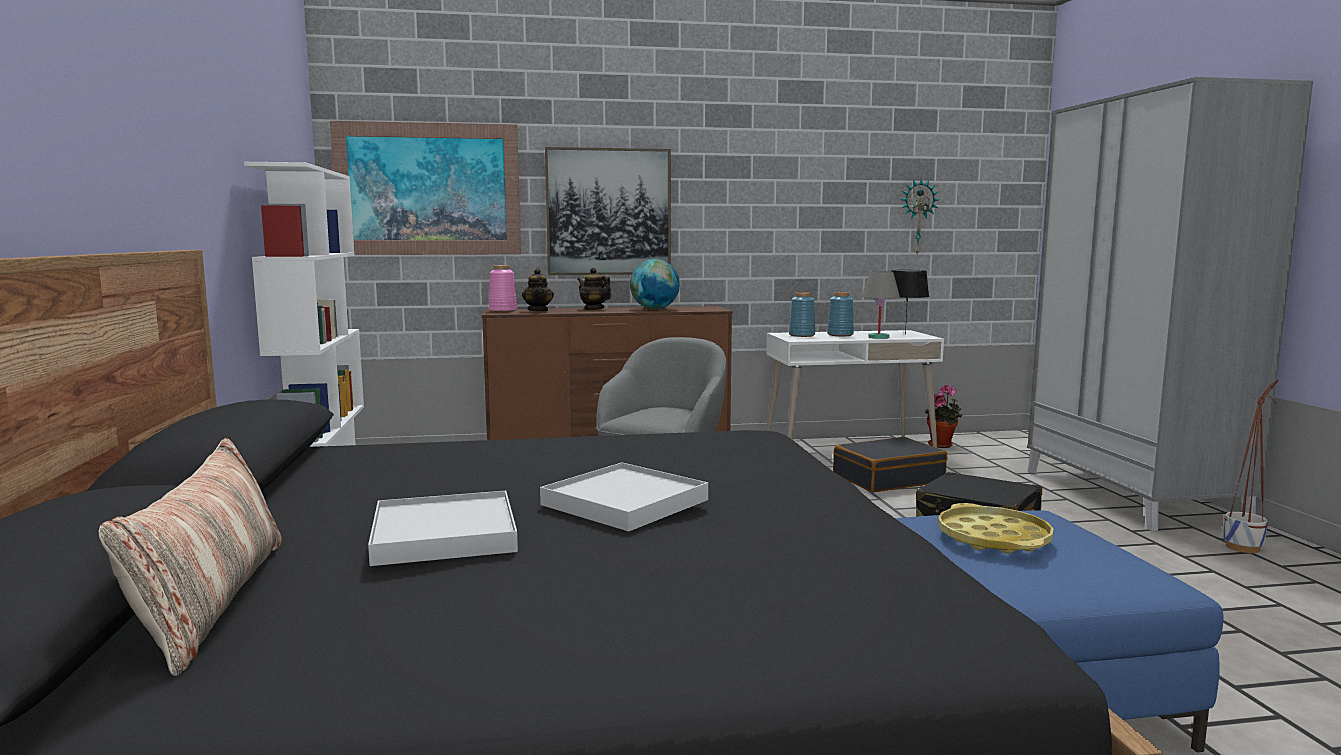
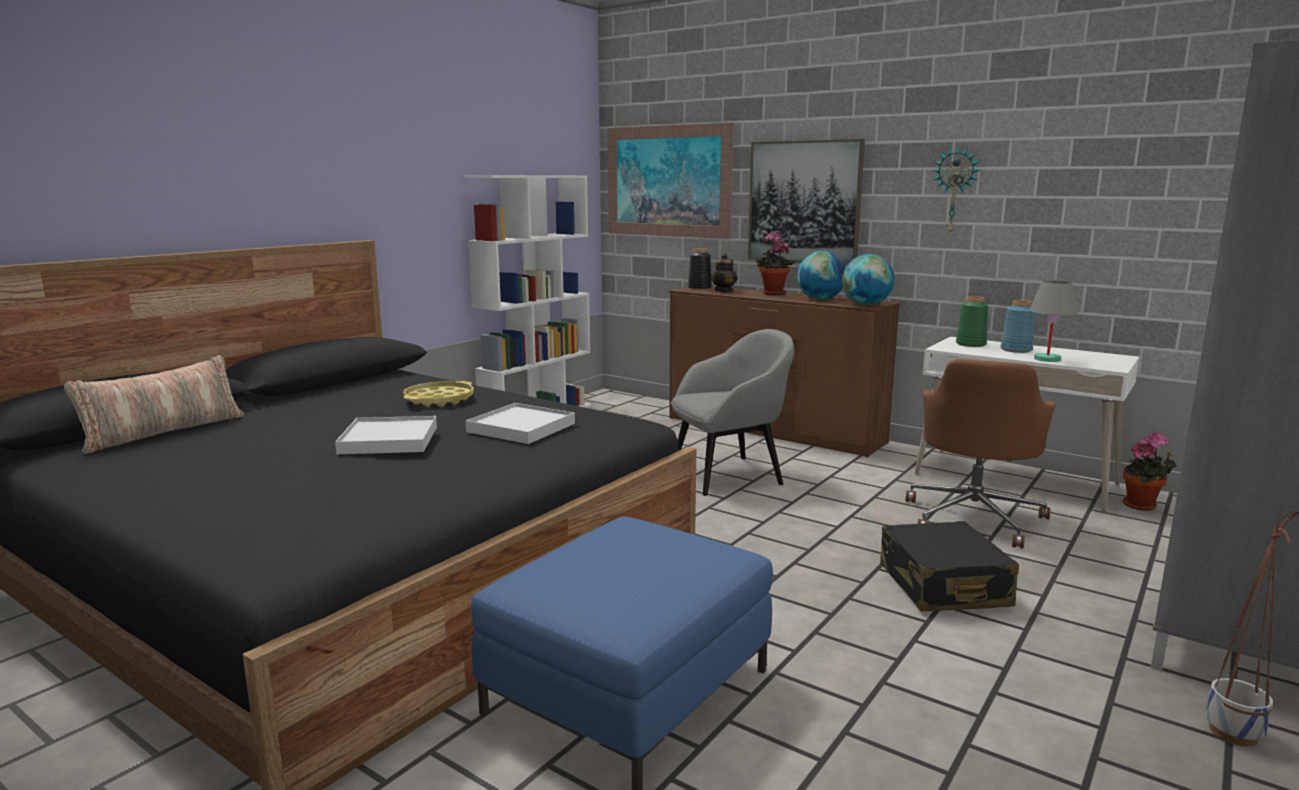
camera: 45 degrees right, 5 degrees up
white tray [368,491,518,566] -> white tray moved to [466,403,575,444]
pink vase [489,265,517,312] -> black vase [688,248,712,290]
teapot [577,268,611,310] -> potted plant [756,232,795,295]
blue vase [789,292,815,337] -> green vase [956,296,988,347]
black suitcase [833,437,947,492] -> brown office chair [906,359,1056,549]
black table lamp [891,270,929,334] -> none
wall clock [900,178,940,256] -> wall clock moved to [932,145,981,234]
yellow tray [938,503,1054,554] -> yellow tray moved to [403,381,474,406]
none -> globe [842,254,895,305]

